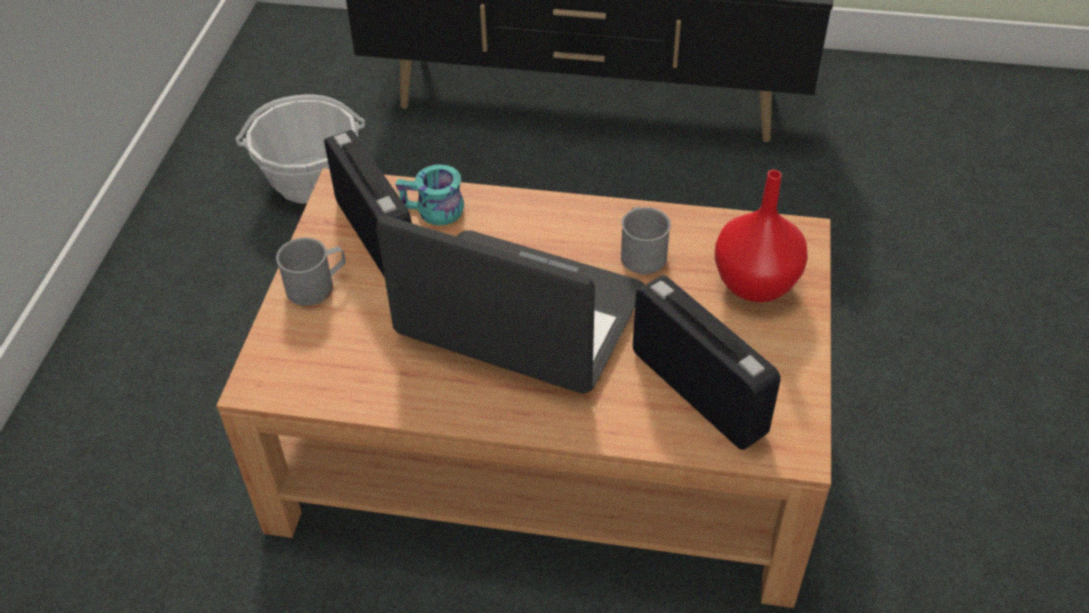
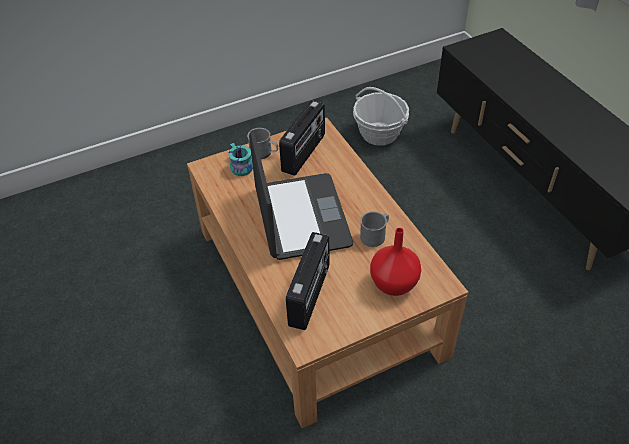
camera: 55 degrees right, 0 degrees up
turquoise mug [395,164,464,225] -> turquoise mug moved to [228,143,253,176]

